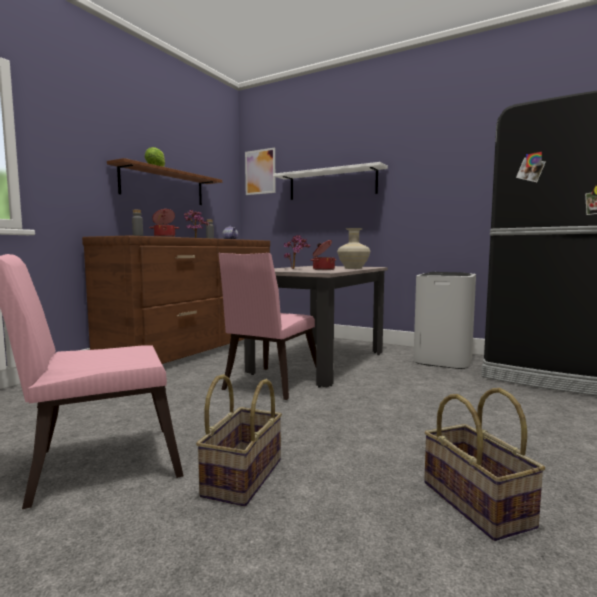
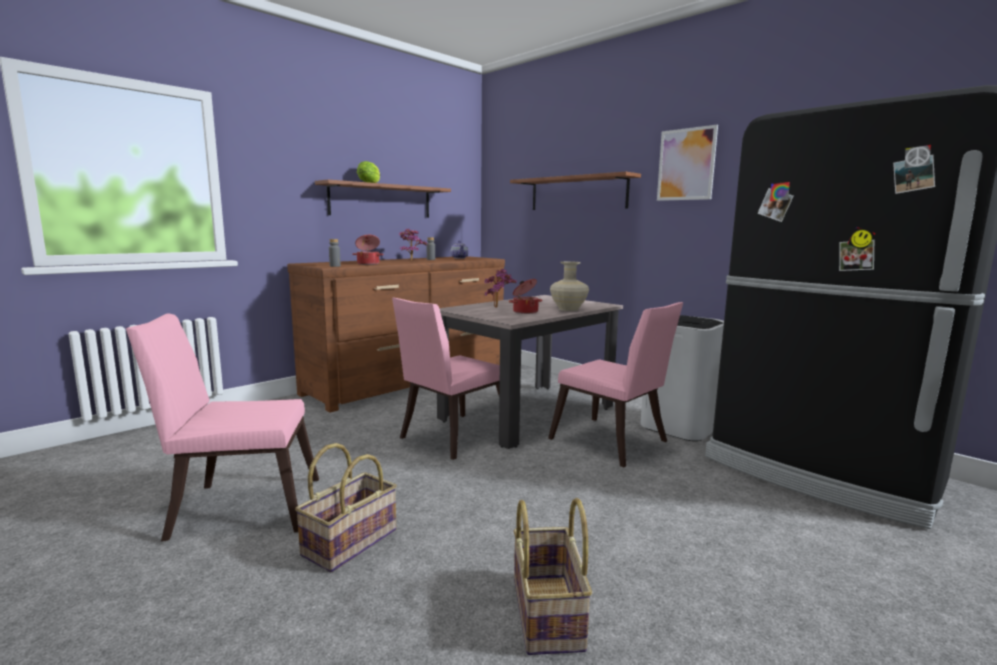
camera: 15 degrees right, 5 degrees up
picture [245,147,276,195] -> picture moved to [657,125,718,201]
white shelf [273,162,388,200] -> brown shelf [510,172,641,210]
none -> pink chair [548,302,683,467]

